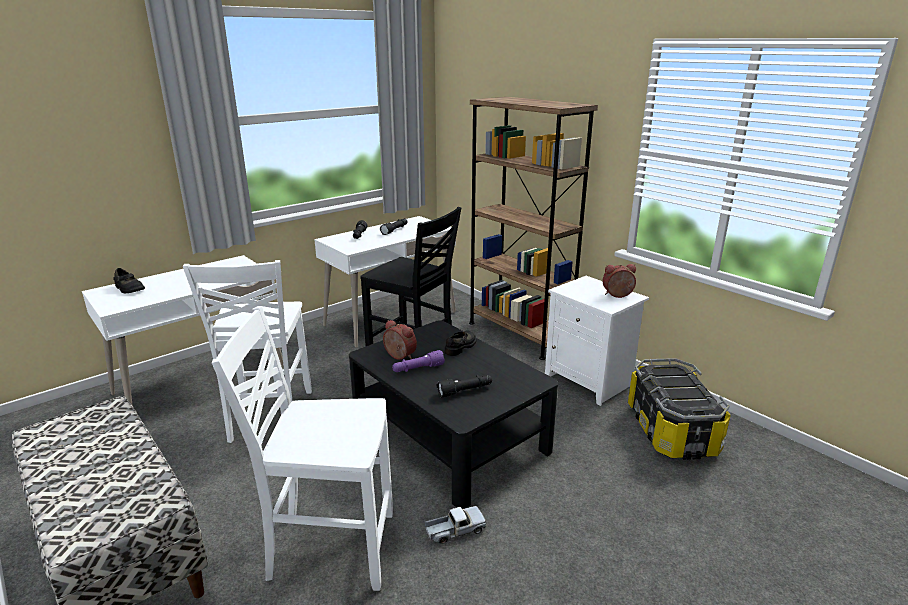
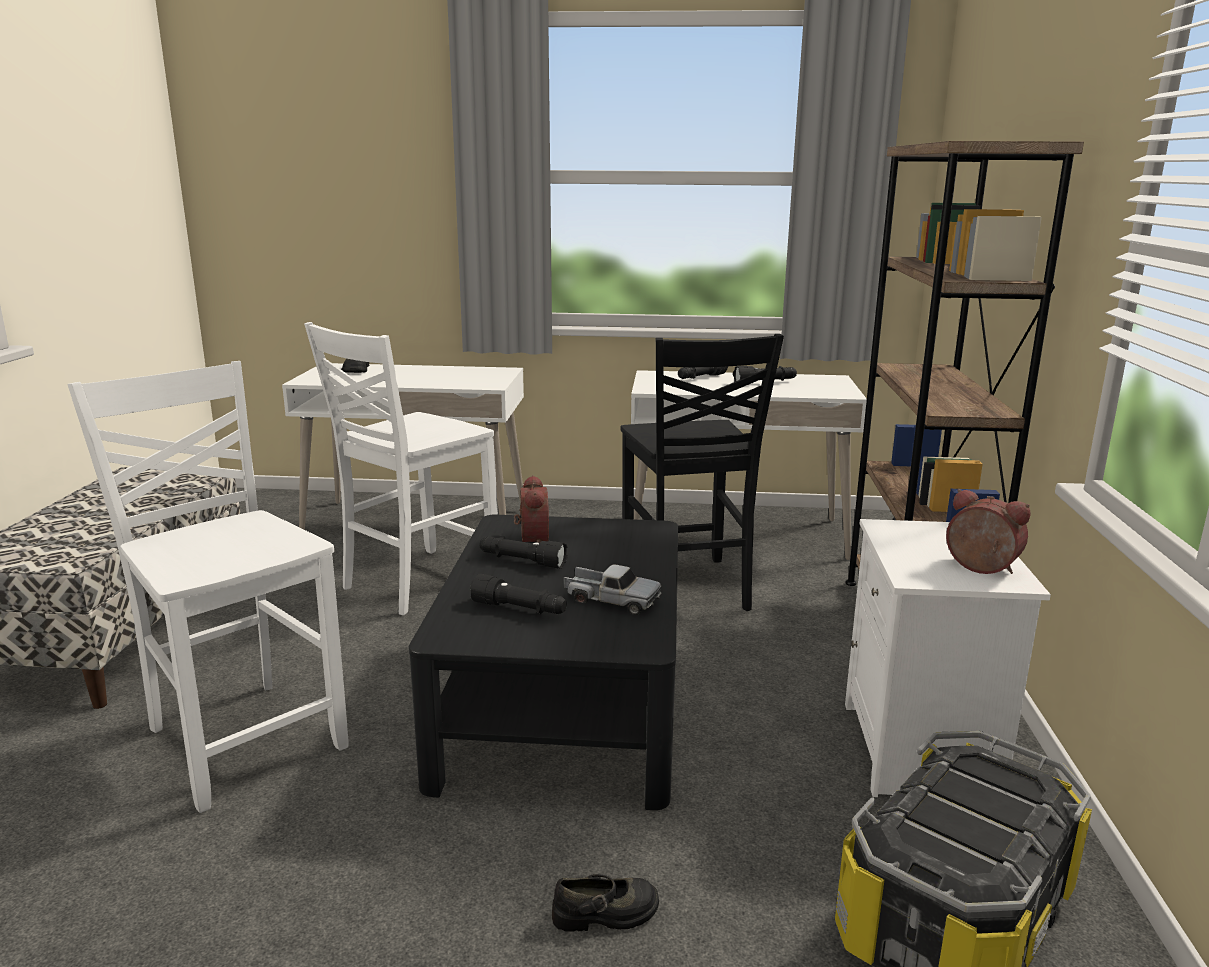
camera: 45 degrees right, 5 degrees down
purple flashlight [392,350,445,372] -> black flashlight [479,536,568,569]
toy truck [425,506,486,544] -> toy truck moved to [564,565,662,615]
black shoe [445,331,477,356] -> black shoe moved to [552,874,659,932]

